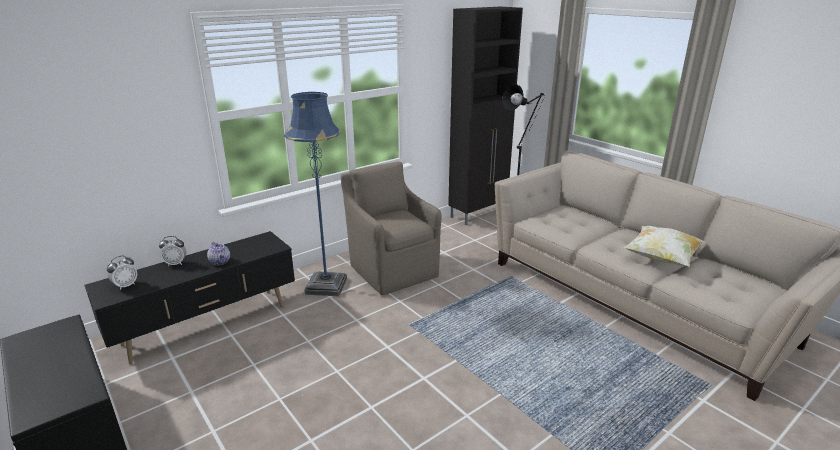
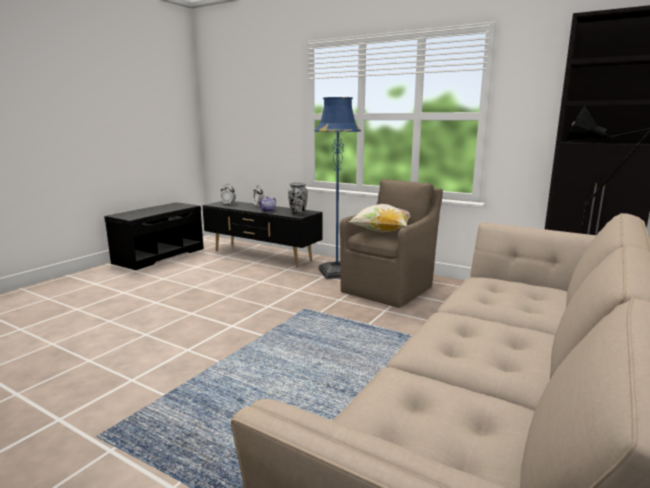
camera: 70 degrees right, 10 degrees down
pillow [624,226,705,267] -> pillow moved to [349,204,410,232]
none -> vase [288,182,308,215]

